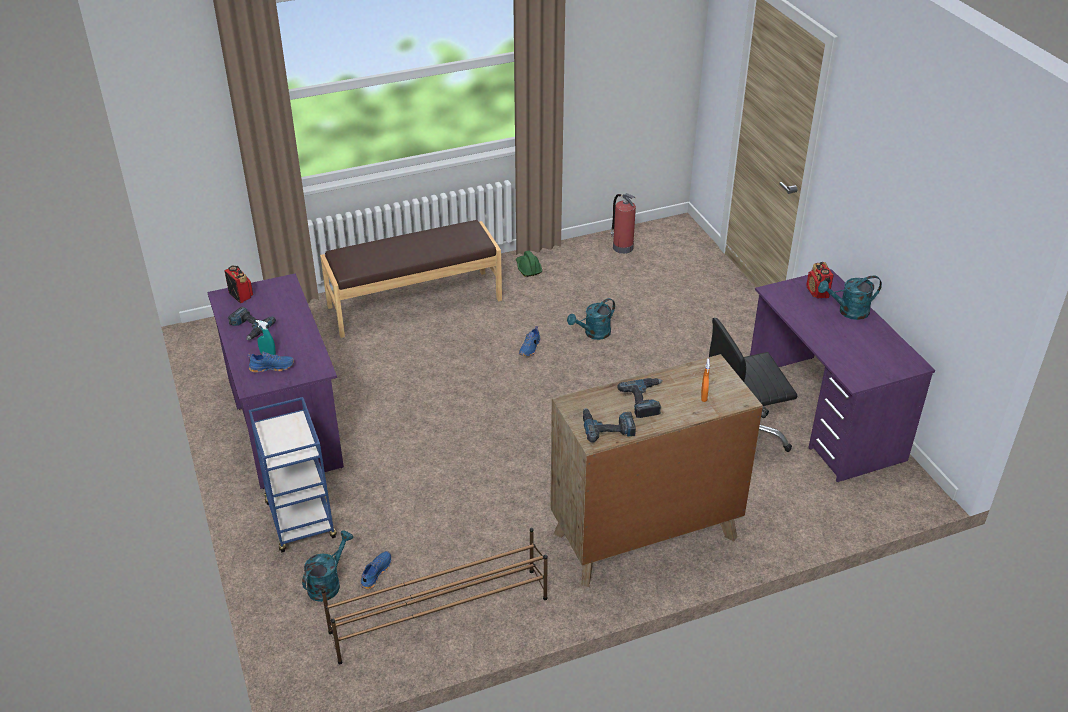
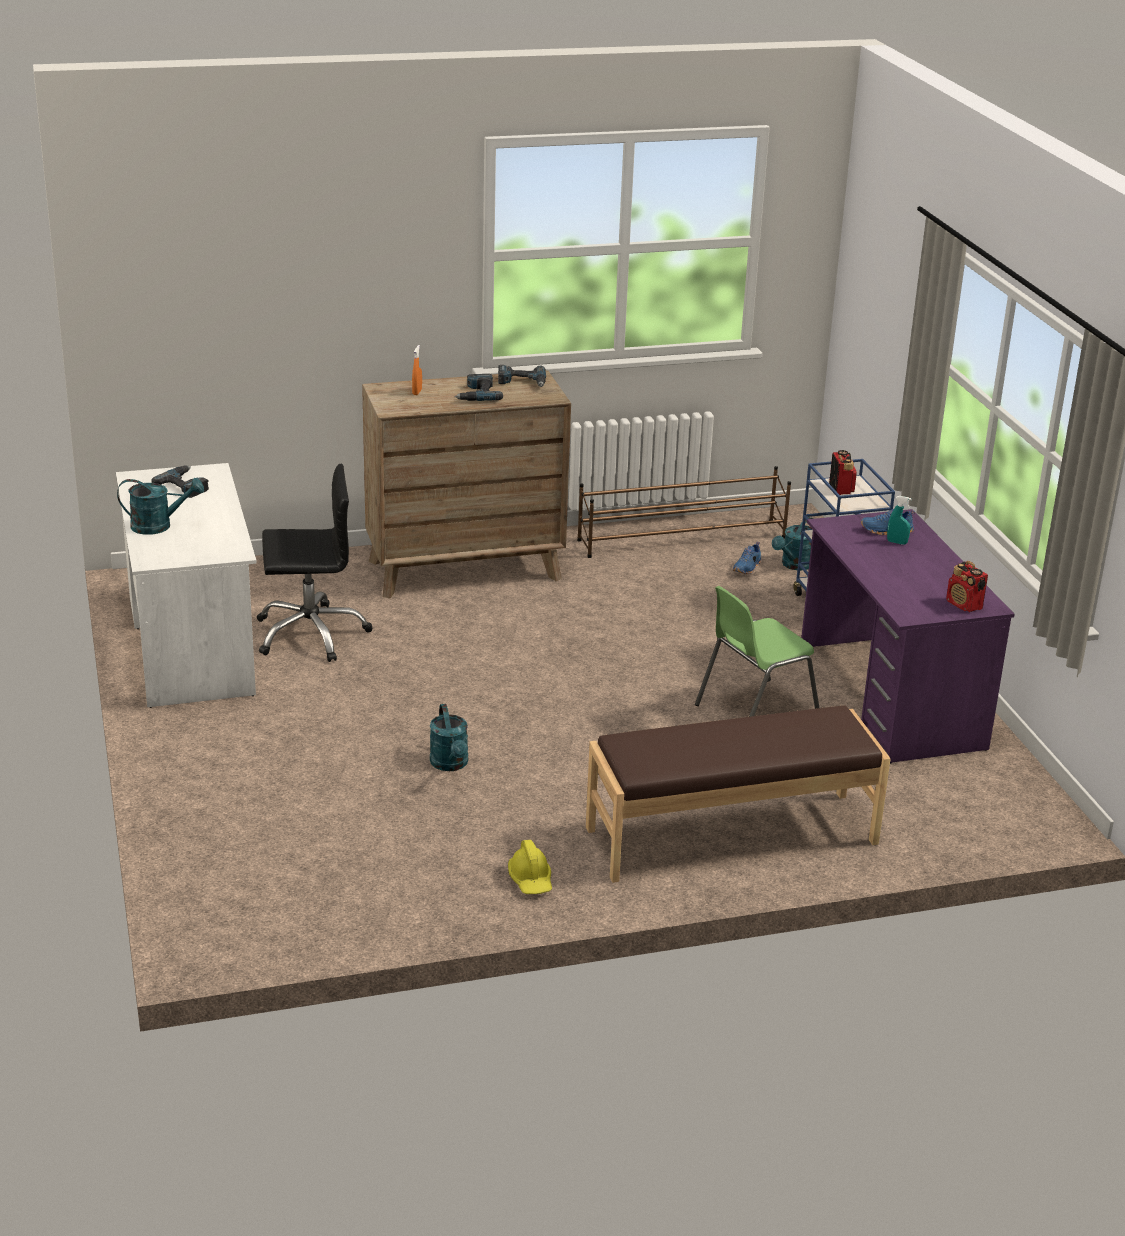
camera: 175 degrees left, 10 degrees down
power drill [228,307,276,340] -> power drill moved to [151,465,209,498]
green hard hat [516,251,542,277] -> yellow hard hat [508,840,552,894]
blue shoe [519,326,540,356] -> none
turquoise watering can [567,298,615,340] -> turquoise watering can turned 105 degrees clockwise [430,704,468,771]
fire extinguisher [610,193,636,254] -> none
purple desk [750,269,935,482] -> white desk [116,463,257,708]
radio [806,262,834,299] -> radio moved to [829,450,857,495]
none -> green chair [695,586,819,717]

